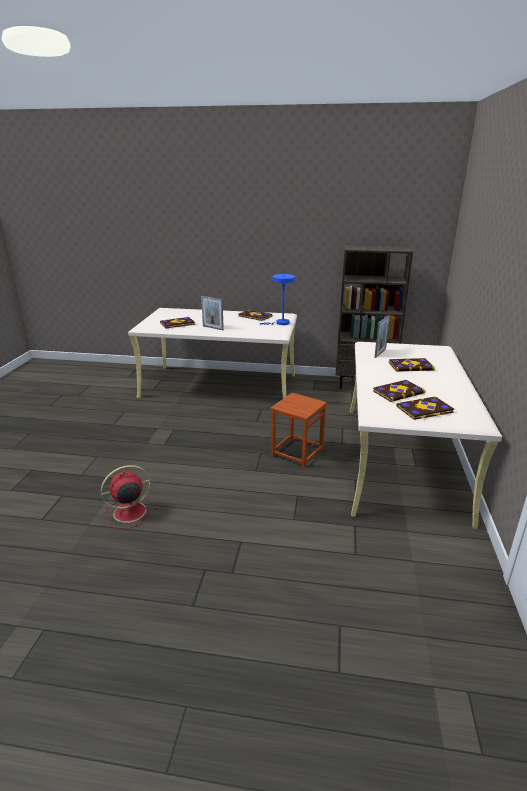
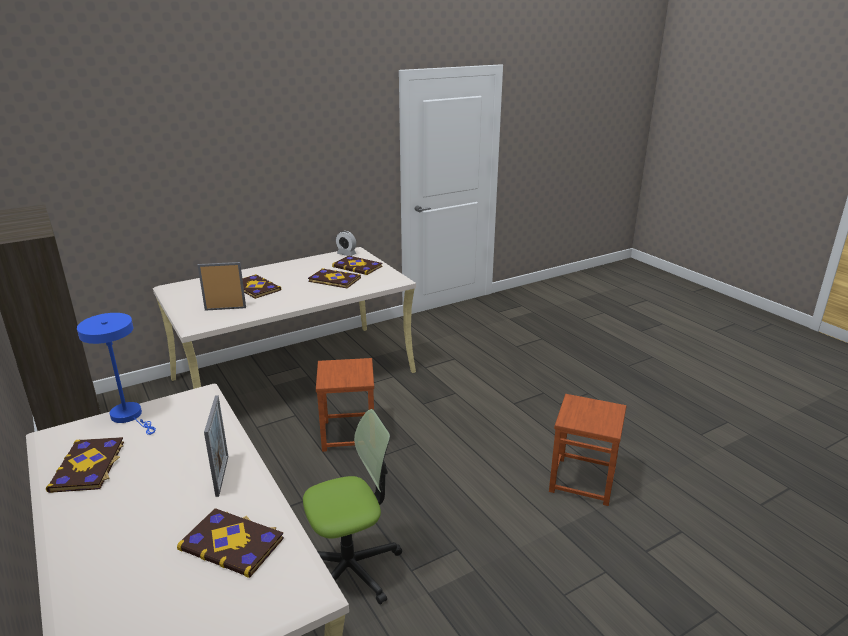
camera: 130 degrees left, 0 degrees up
red fan [101,465,157,530] -> brown stool [549,394,627,506]
none -> office chair [303,409,402,605]
none -> alarm clock [336,231,356,256]

